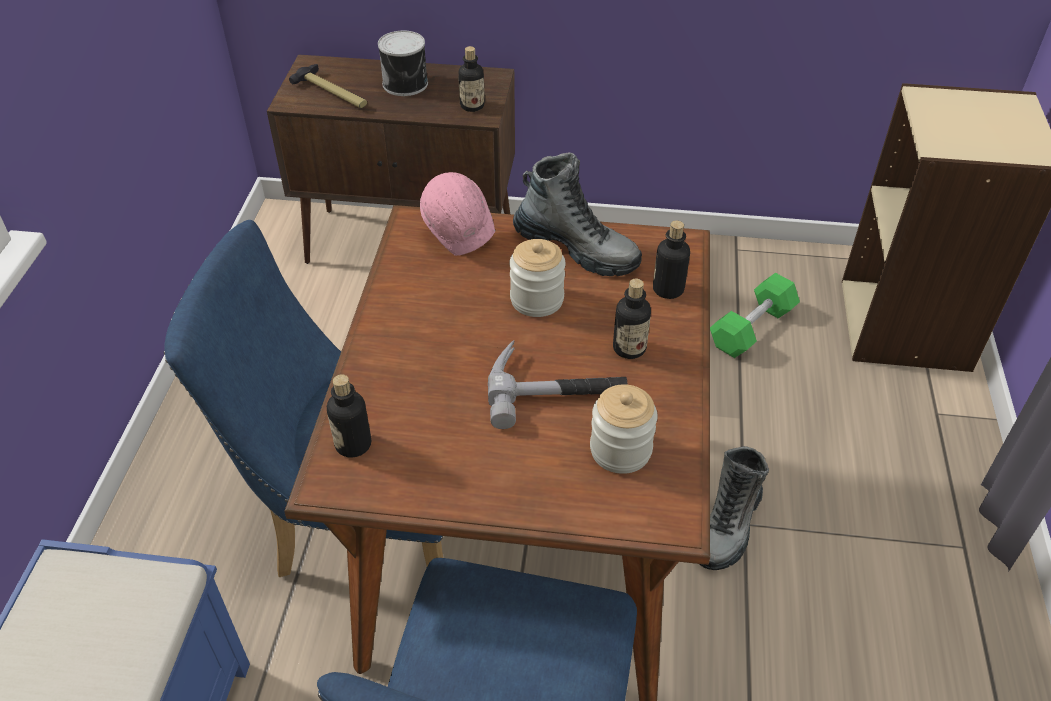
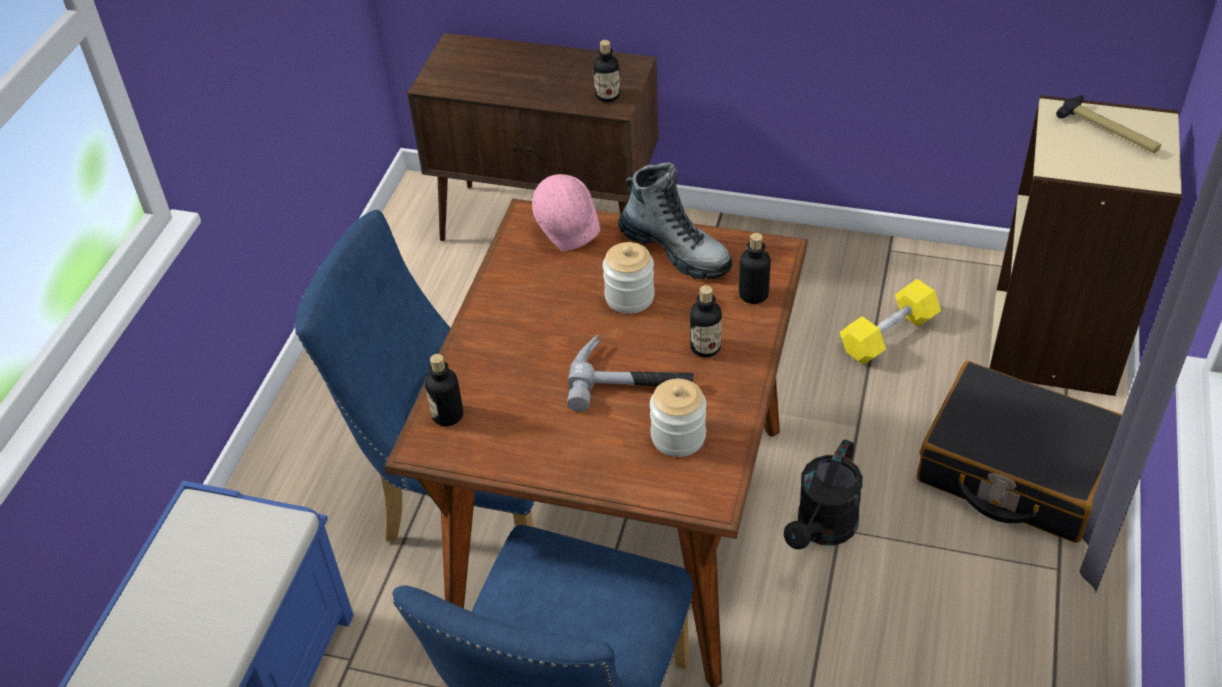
camera: 10 degrees right, 0 degrees up
hammer [289,64,367,108] -> hammer moved to [1056,95,1161,153]
can [378,30,428,96] -> none
boot [699,446,769,570] -> black watering can [784,439,863,550]
green dumbbell [710,273,800,358] -> yellow dumbbell [840,279,941,365]
none -> black suitcase [917,361,1122,543]

